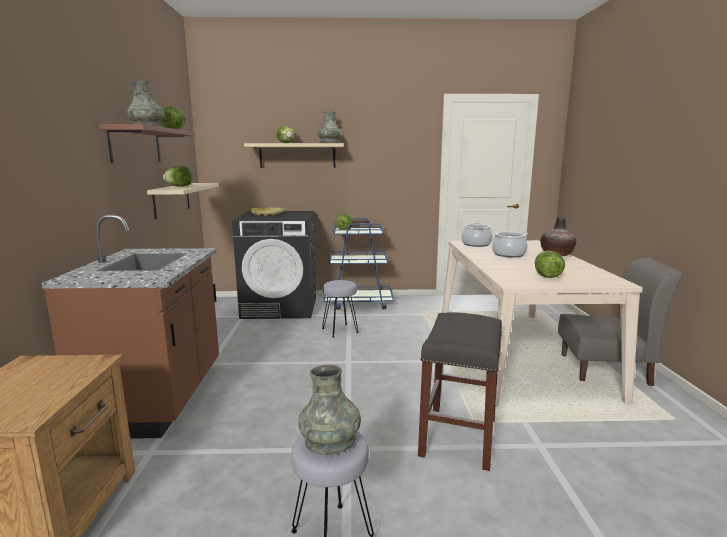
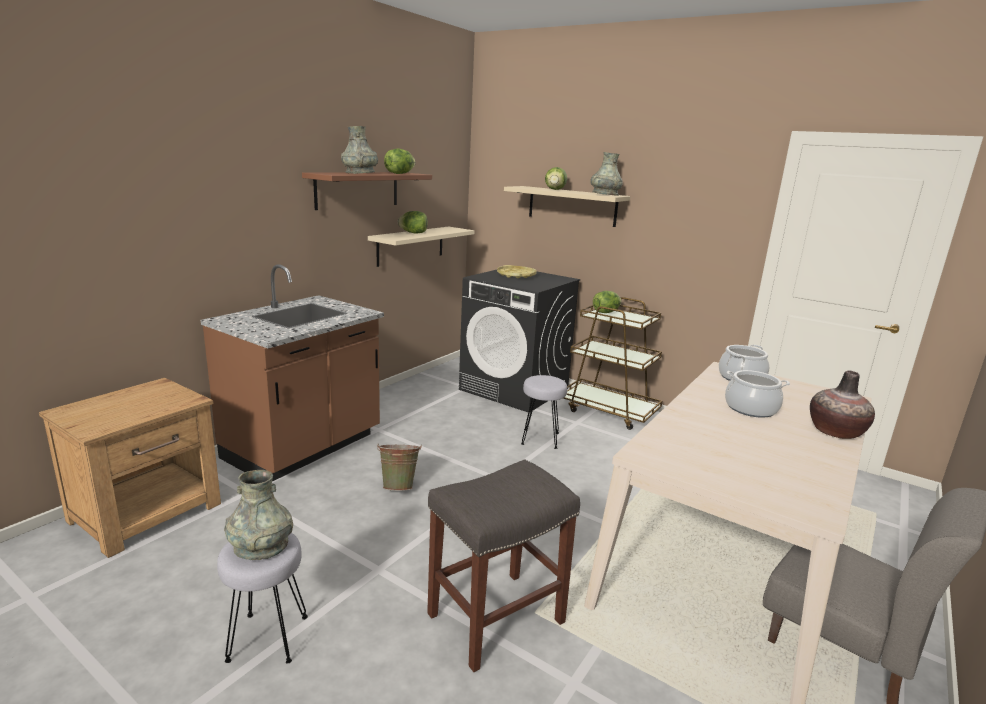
camera: 35 degrees right, 5 degrees up
blue cart [324,218,394,310] -> brown cart [563,297,662,430]
lettuce [535,250,565,278] -> none
none -> green bucket [377,444,422,491]

